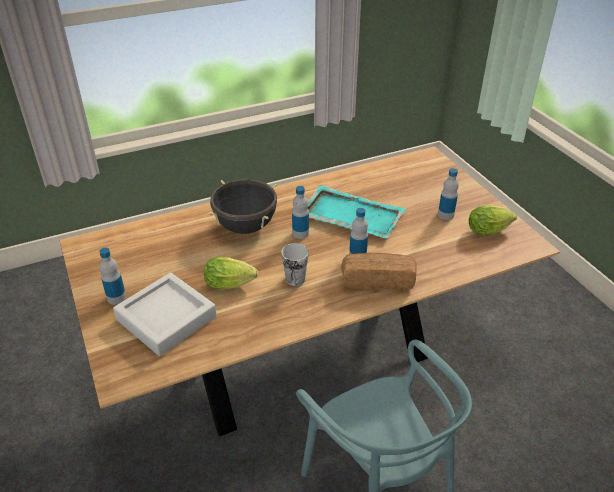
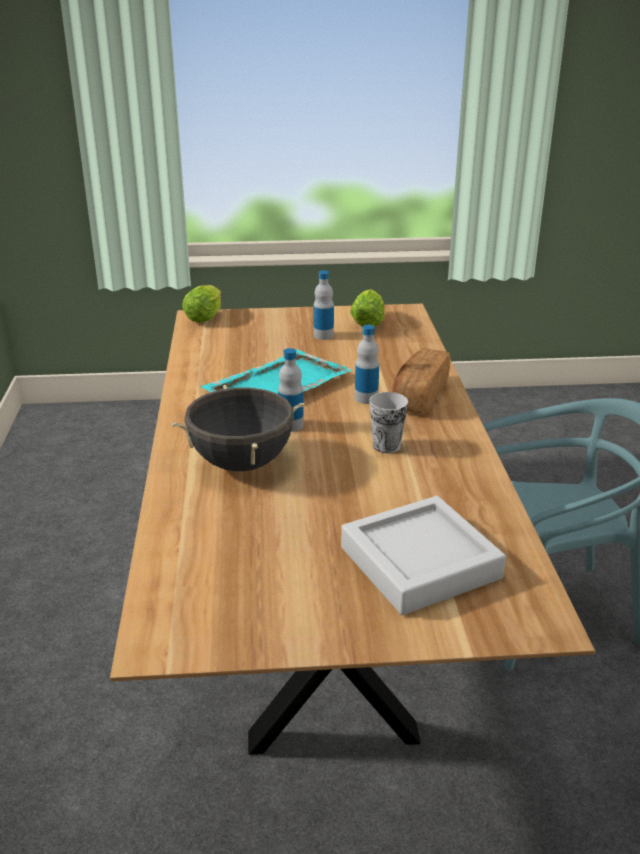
camera: 70 degrees left, 10 degrees down
bottle [99,248,126,305] -> none
lettuce [204,257,258,289] -> lettuce moved to [182,285,221,323]

